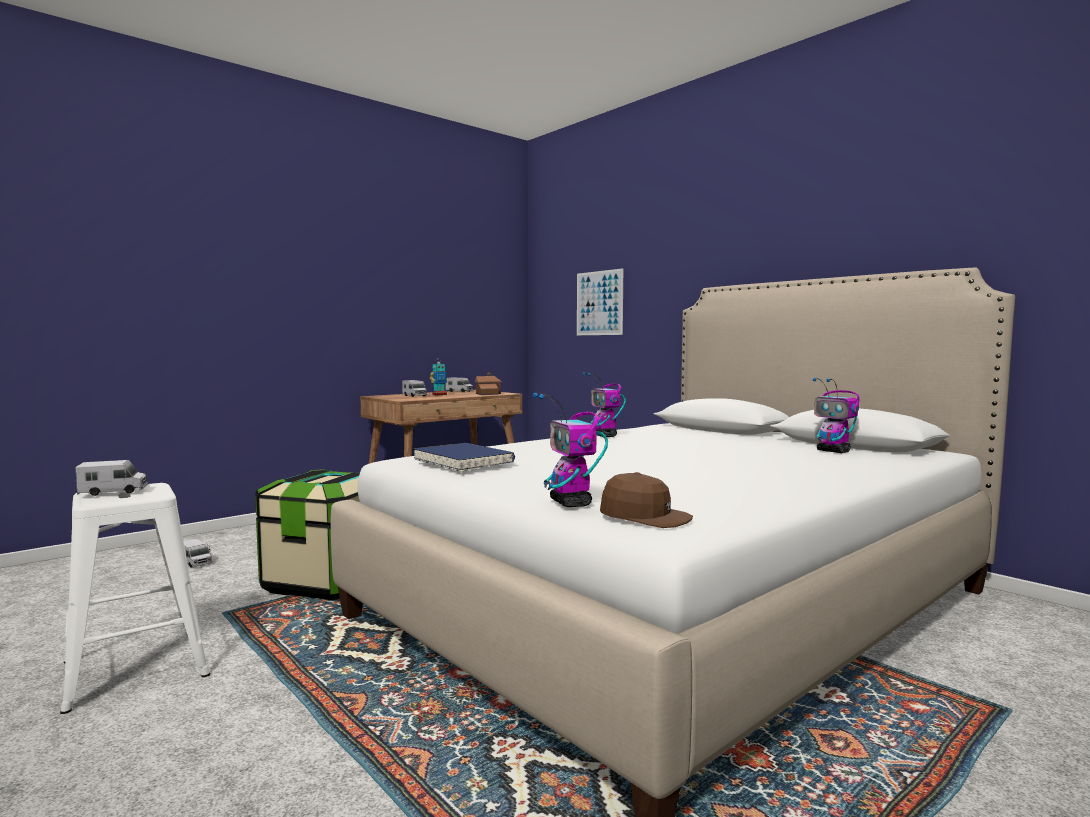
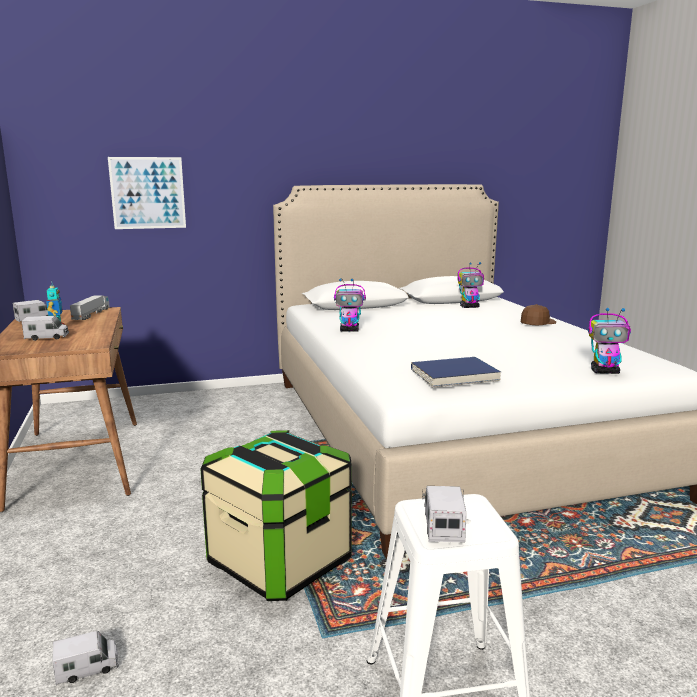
camera: 65 degrees left, 10 degrees up
toy house [475,372,502,395] -> toy truck [70,295,110,320]
brown cap [600,472,693,528] -> brown cap moved to [520,304,556,325]

